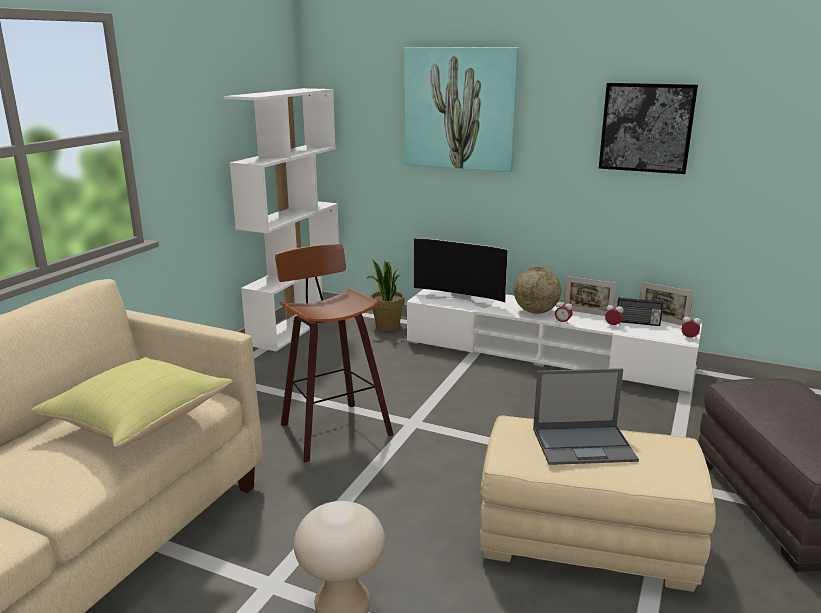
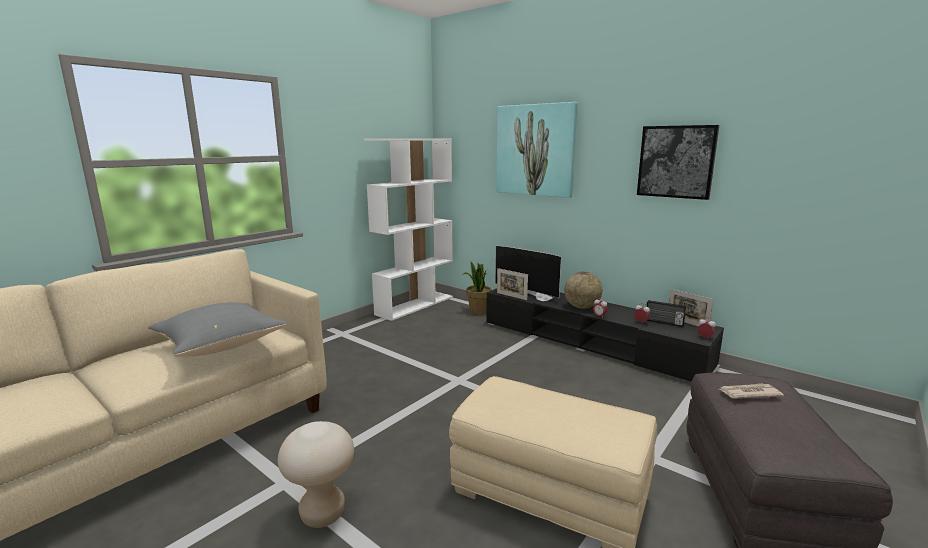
camera: 15 degrees right, 5 degrees down
yellow pillow [31,357,232,447] -> grey pillow [148,302,288,357]
stool [275,244,393,463] -> none
white tv stand [407,289,702,393] -> black tv stand [486,289,724,382]
laptop [533,368,639,465] -> none
picture frame [564,276,617,316] -> picture frame moved to [497,268,528,300]
none -> newspaper [720,384,784,399]

